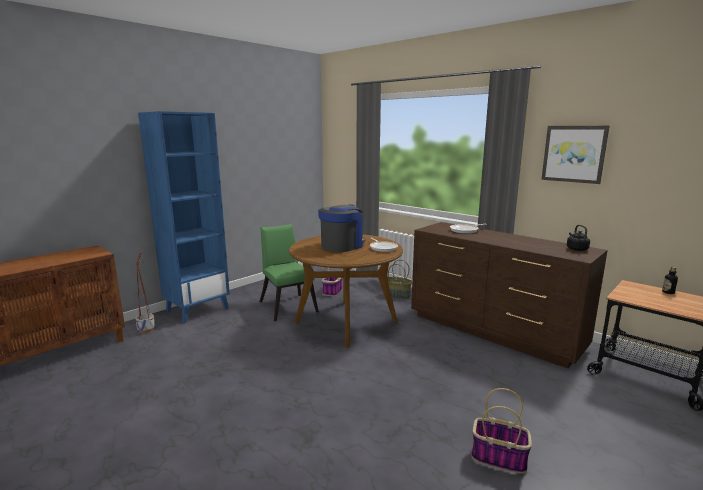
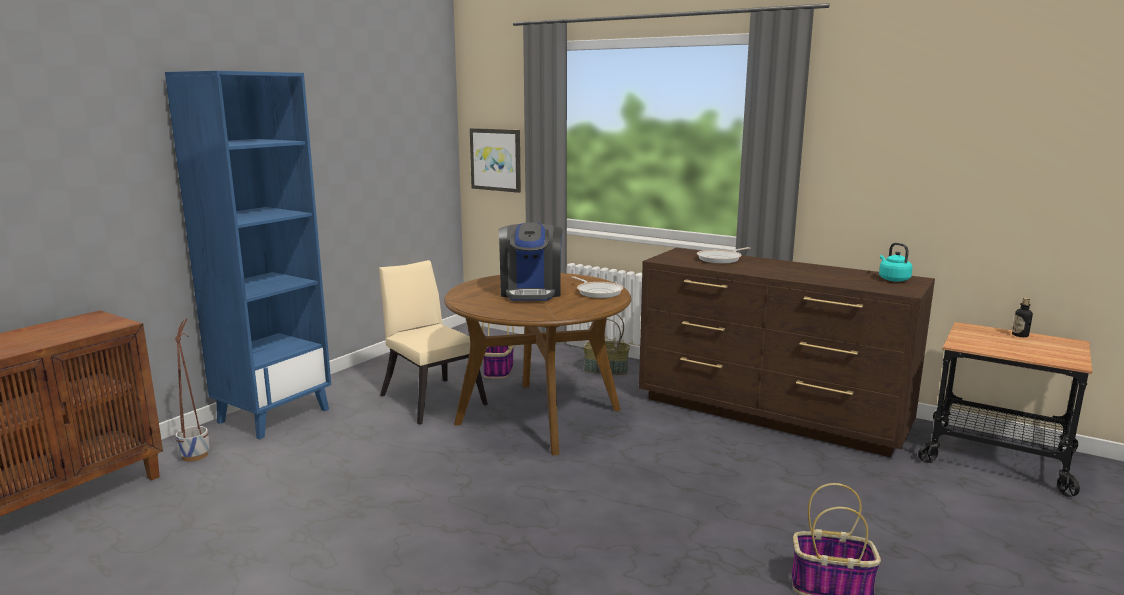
camera: 10 degrees left, 0 degrees up
green chair [259,224,319,321] -> beige chair [379,260,488,425]
coffee machine [318,205,365,252] -> coffee machine turned 150 degrees clockwise [499,222,562,301]
picture [541,126,610,184] -> picture moved to [470,128,521,193]
black kettle [567,225,590,251] -> turquoise kettle [879,243,912,282]

